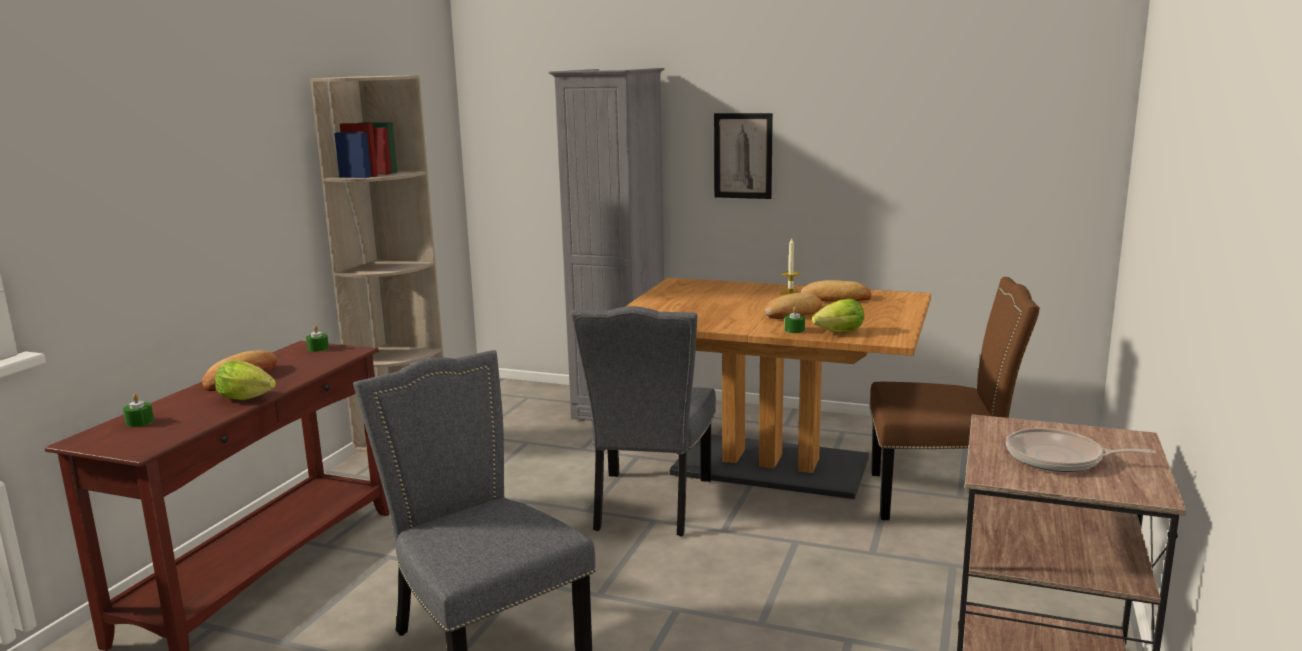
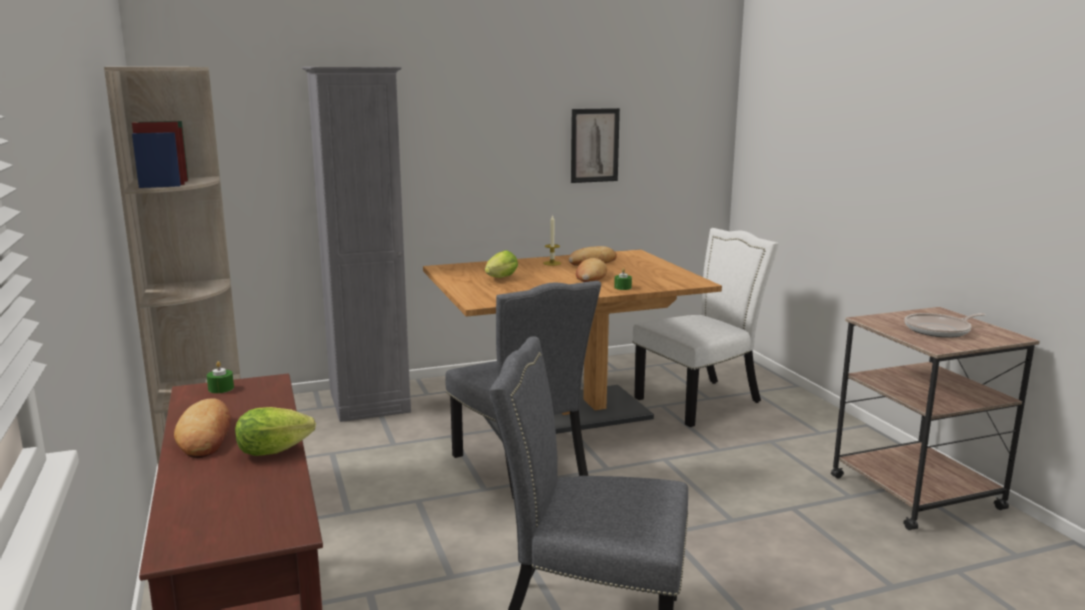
camera: 40 degrees left, 0 degrees up
green candle [123,394,154,427] -> none
picture [714,113,773,199] -> picture moved to [571,108,620,183]
lettuce [812,299,864,332] -> lettuce moved to [485,250,518,278]
brown chair [869,277,1040,520] -> white chair [632,228,779,427]

